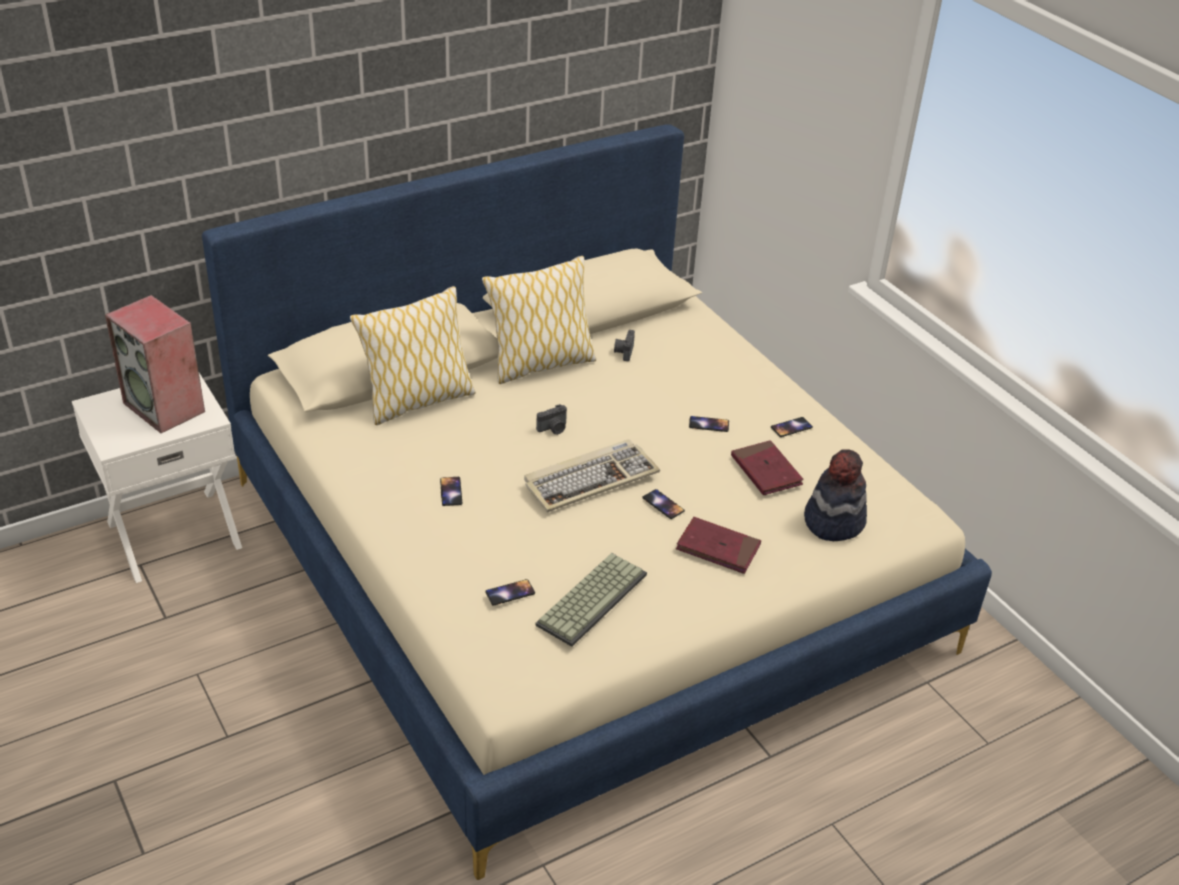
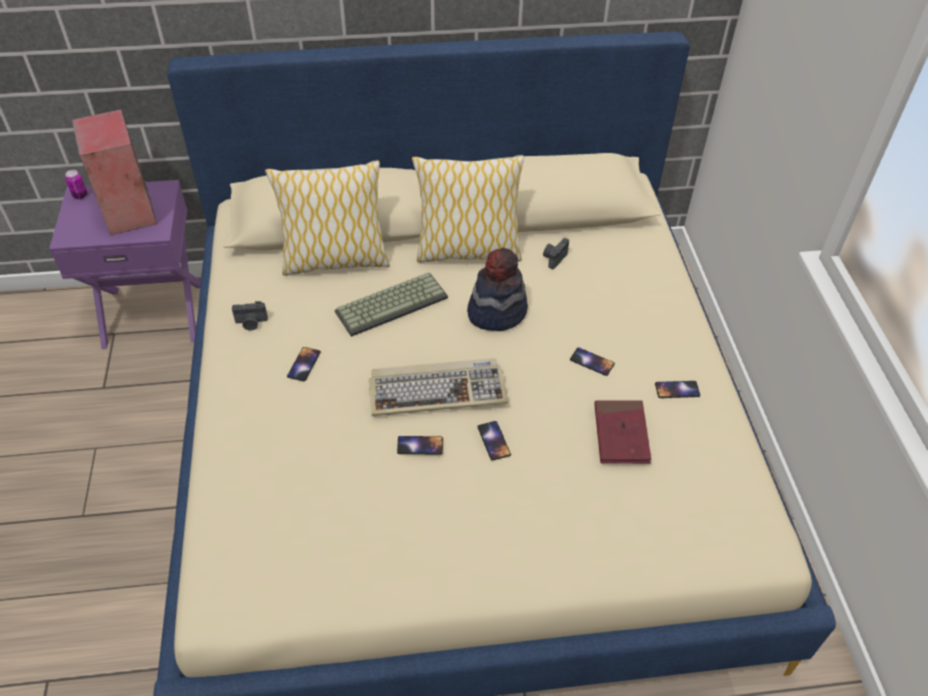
camera: 25 degrees right, 10 degrees up
white nightstand [72,373,242,583] -> purple nightstand [49,180,201,349]
phone [485,579,535,606] -> phone moved to [397,436,443,455]
camera [536,404,567,435] -> camera moved to [232,301,268,330]
keyboard [536,553,647,647] -> keyboard moved to [335,272,448,337]
red book [676,517,761,574] -> none
hat [804,449,867,541] -> hat moved to [467,248,528,331]
none -> can [65,170,87,199]

